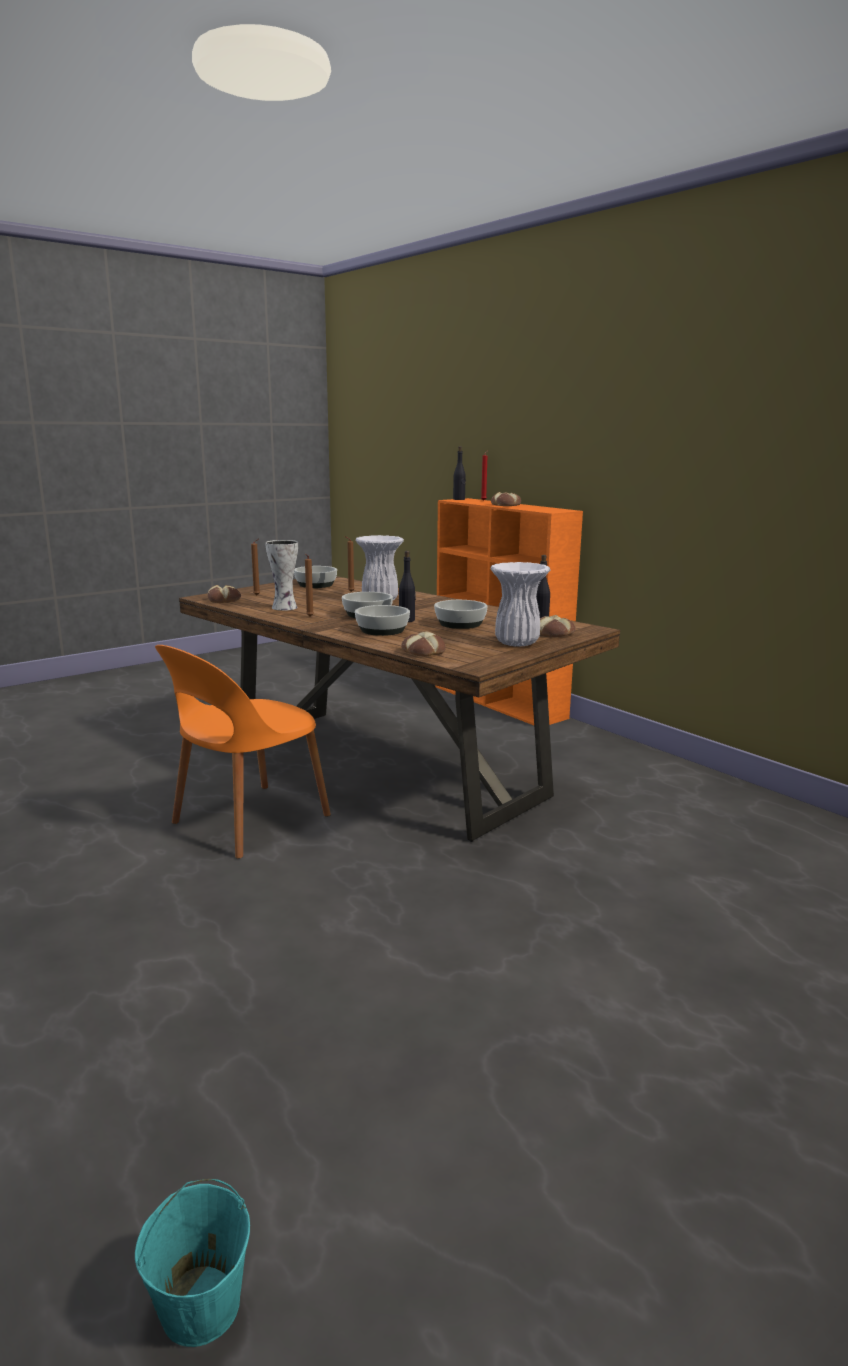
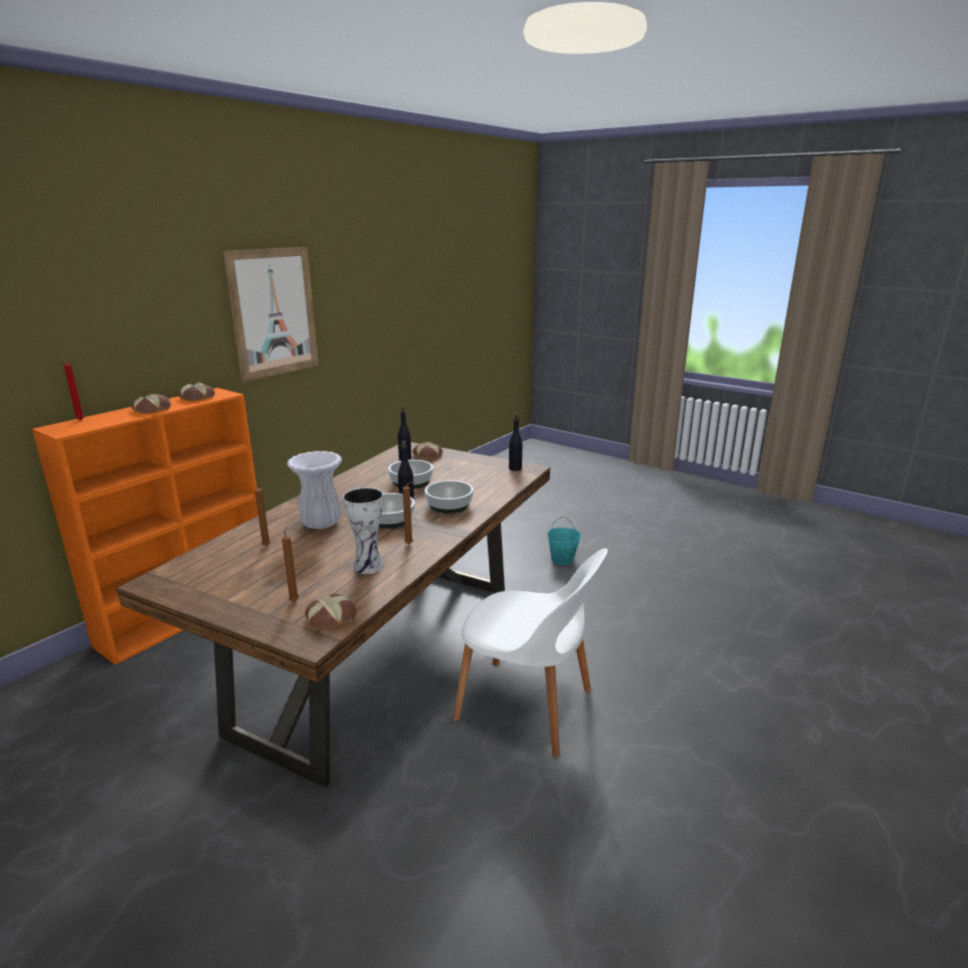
camera: 105 degrees left, 5 degrees up
turquoise bucket [135,1179,250,1347] -> turquoise bucket moved to [548,517,581,565]
orange chair [155,645,331,859] -> white chair [453,548,608,757]
bowl [294,566,337,588] -> none
bread [401,632,446,657] -> bread moved to [179,382,215,401]
black bottle [453,446,466,500] -> black bottle moved to [509,414,522,471]
white vase [491,562,550,647] -> none
none -> picture [223,247,319,382]

